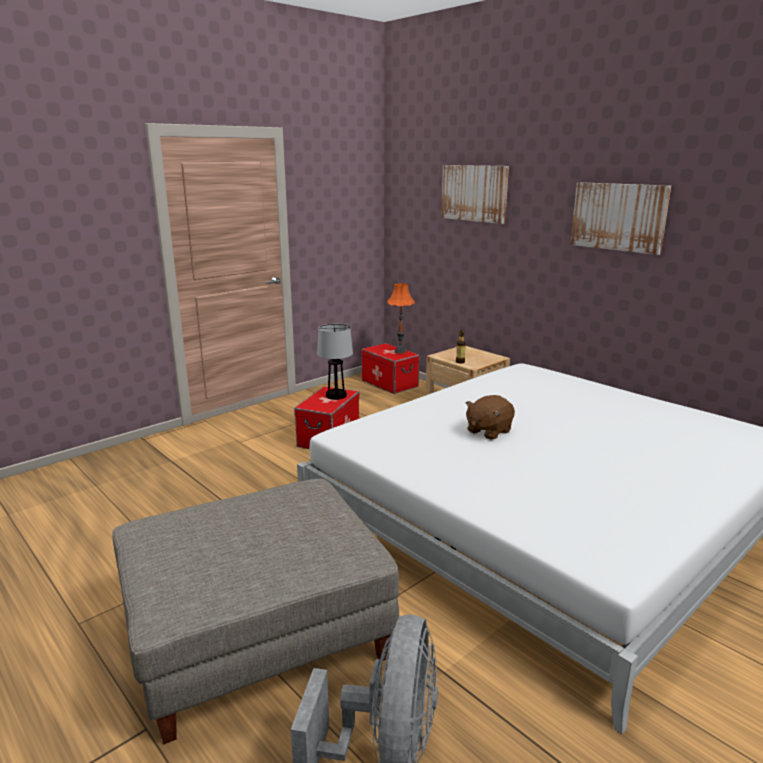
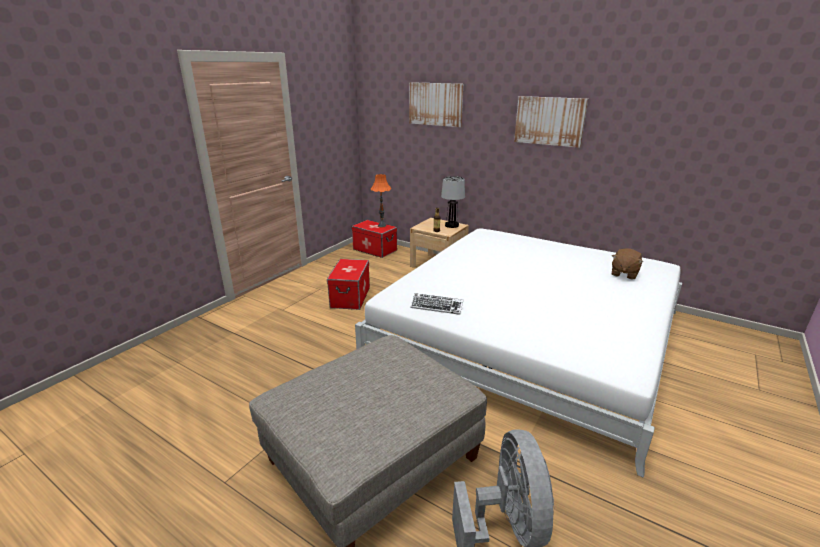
camera: 15 degrees left, 5 degrees up
table lamp [317,324,353,400] -> table lamp moved to [441,176,465,228]
brown plush toy [466,395,515,440] -> brown plush toy moved to [612,248,643,280]
none -> keyboard [411,293,463,315]

